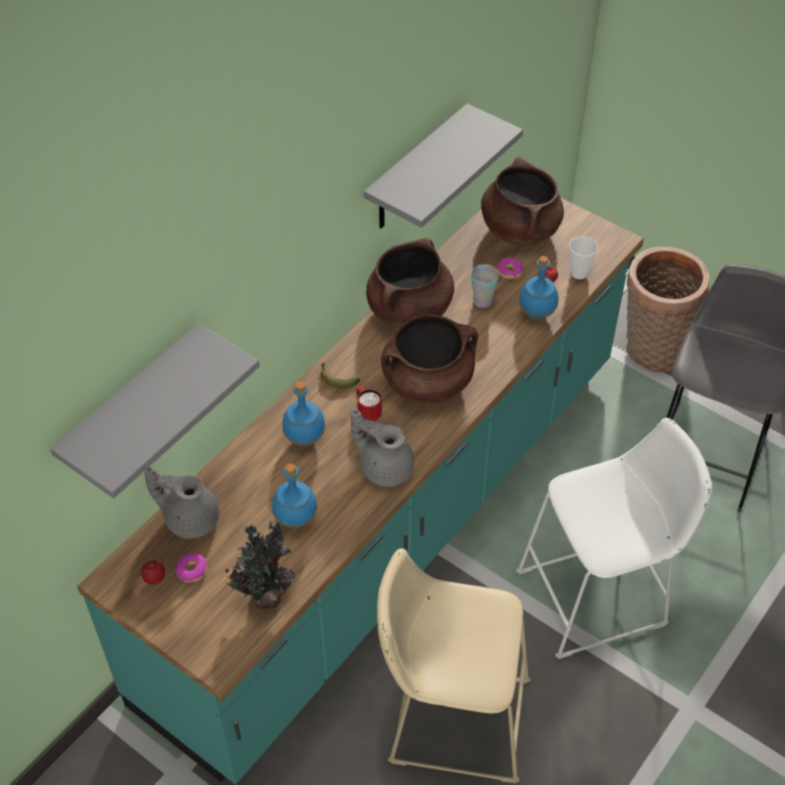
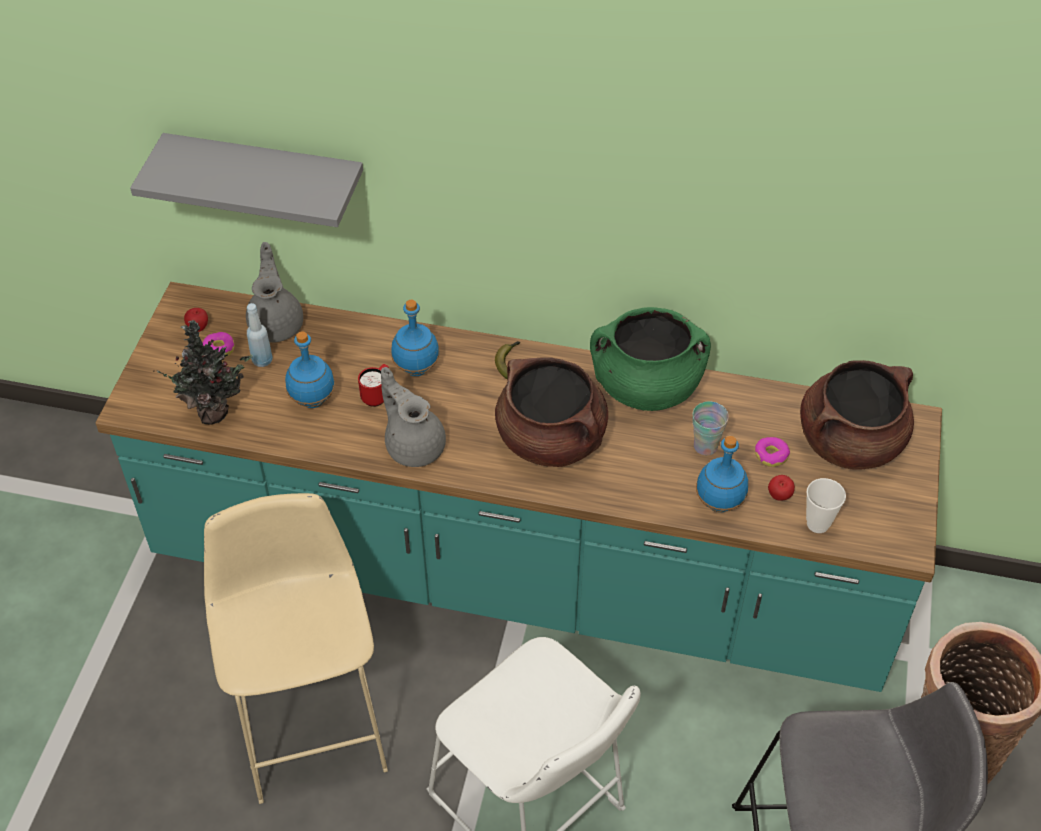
camera: 65 degrees right, 0 degrees up
grey teapot [351,408,414,487] -> grey teapot turned 45 degrees counterclockwise [381,367,446,467]
red mug [357,386,382,421] -> red mug moved to [358,364,389,407]
grey shelf [364,104,523,228] -> none
brown cooking pot [366,238,454,329] -> green cooking pot [590,307,711,411]
none -> blue bottle [247,303,273,367]

